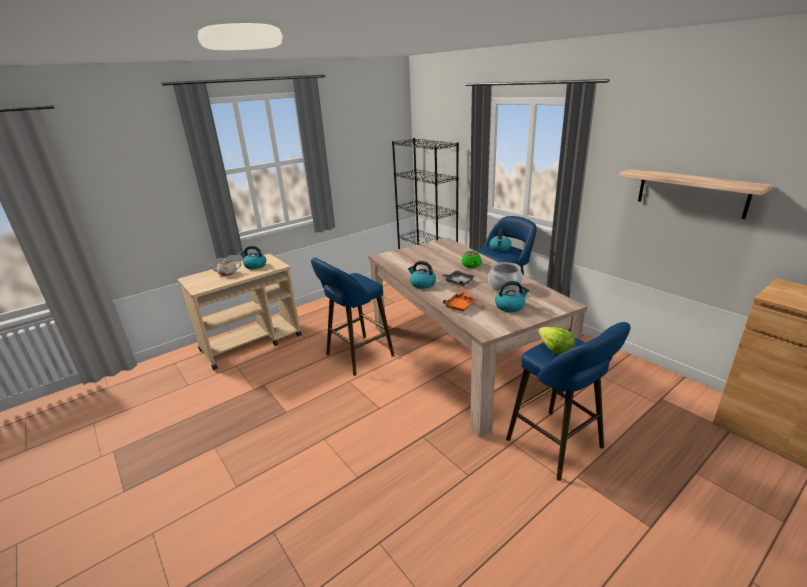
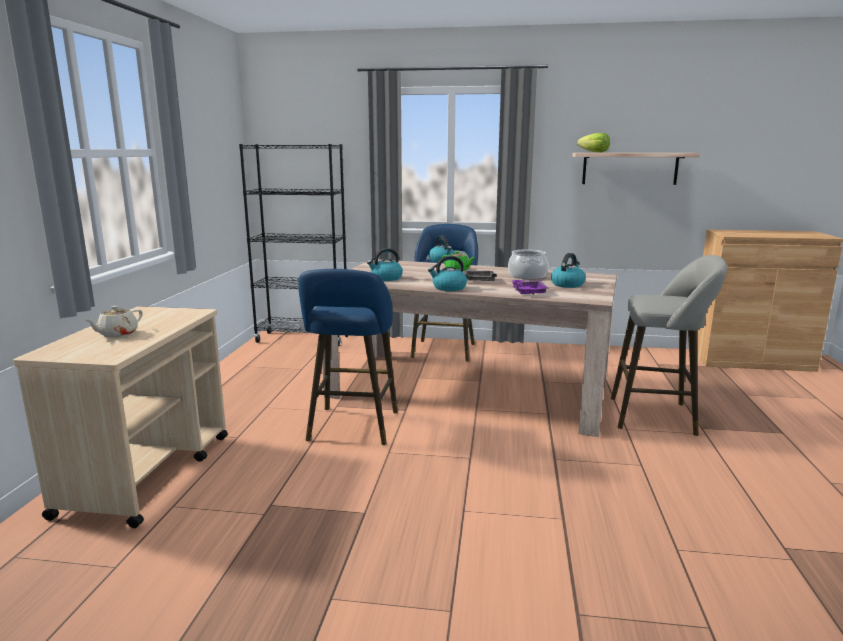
camera: 45 degrees left, 10 degrees down
kettle [240,246,266,269] -> kettle moved to [367,248,403,281]
orange tray [443,291,477,312] -> purple tray [512,280,549,295]
blue stool [506,322,631,481] -> grey stool [611,255,727,436]
lettuce [538,327,575,354] -> lettuce moved to [577,133,610,153]

